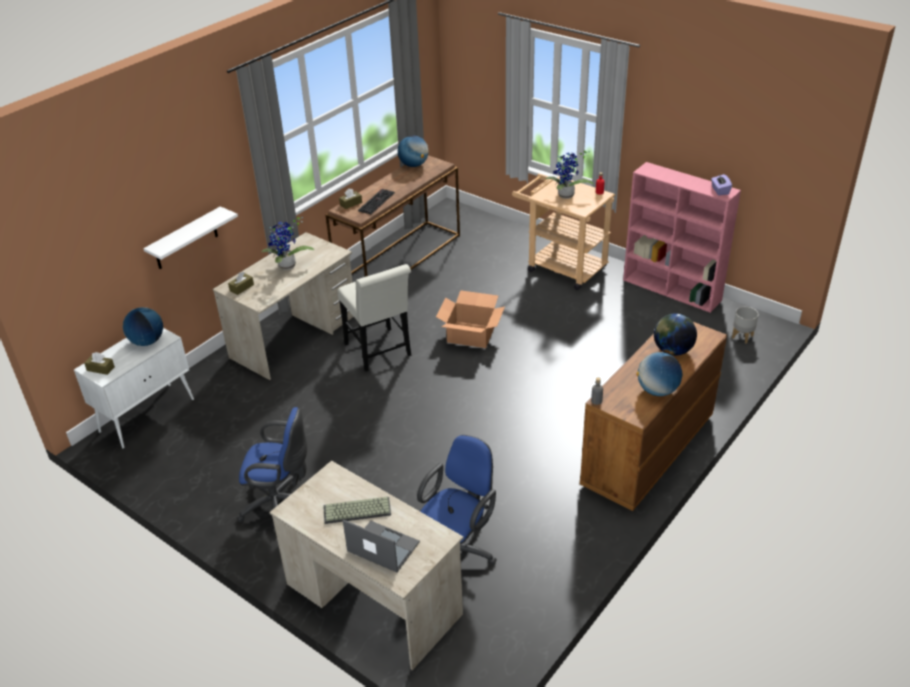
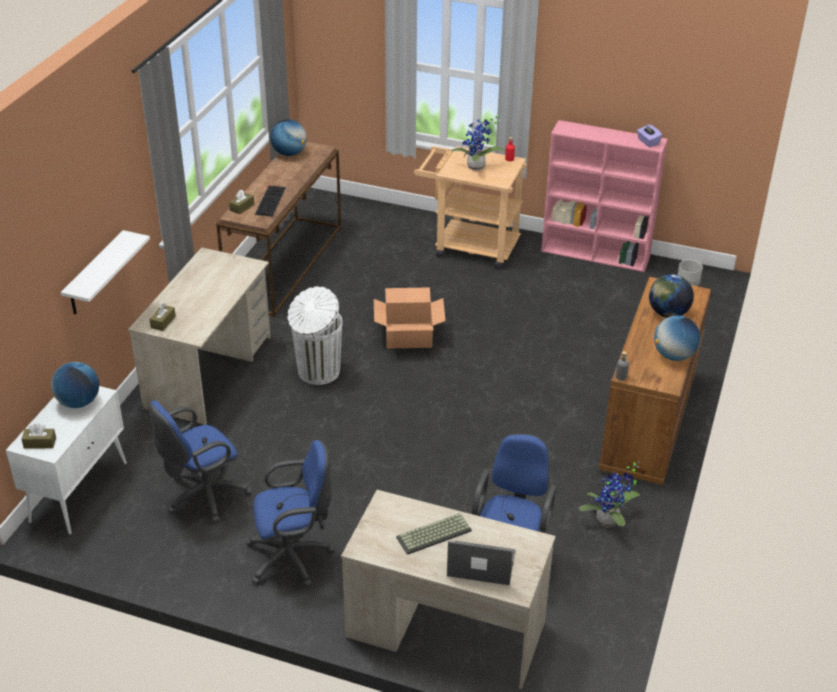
camera: 20 degrees left, 0 degrees up
potted plant [262,217,314,270] -> potted plant moved to [579,461,640,527]
white chair [337,264,411,372] -> white trash can [287,286,342,385]
none -> blue office chair [148,401,252,523]

